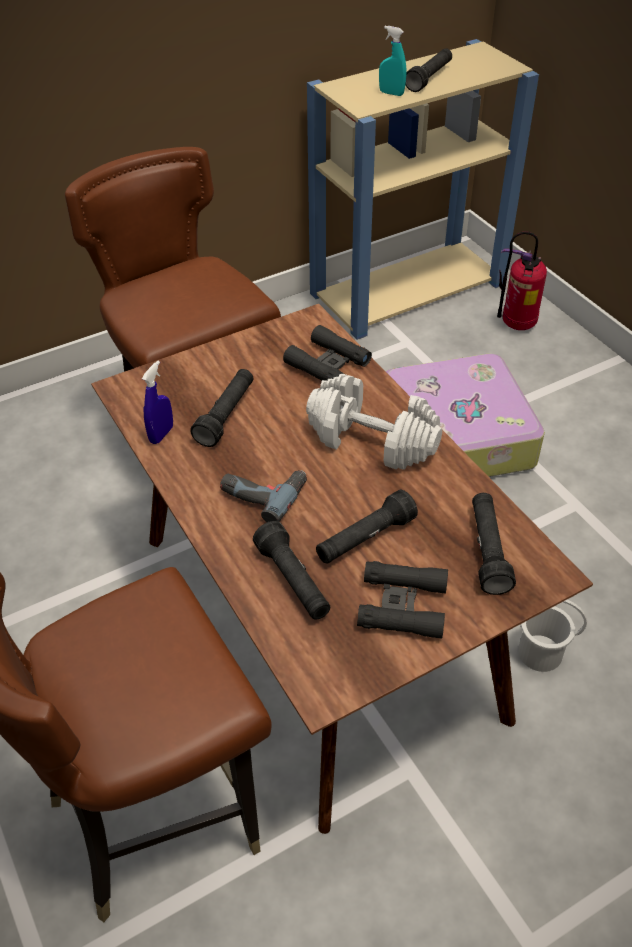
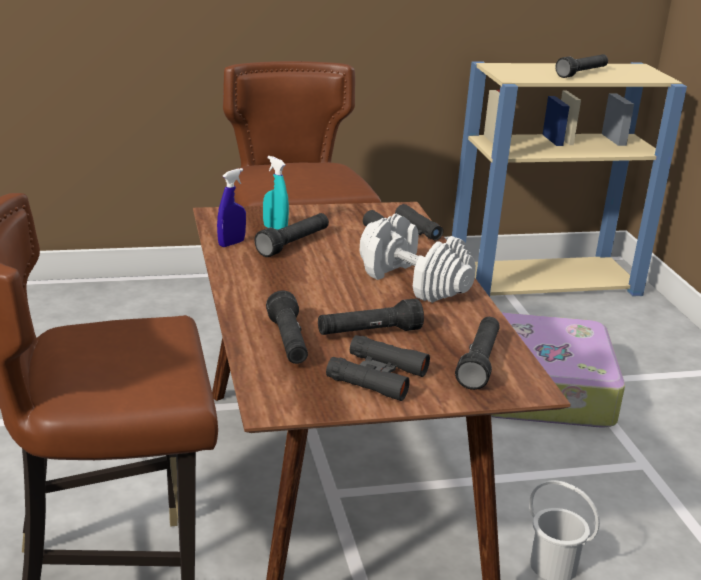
camera: 15 degrees right, 20 degrees down
power drill [220,470,307,522] -> none
turquoise spray bottle [379,26,406,96] -> turquoise spray bottle moved to [263,156,289,230]
fire extinguisher [497,231,547,330] -> none

